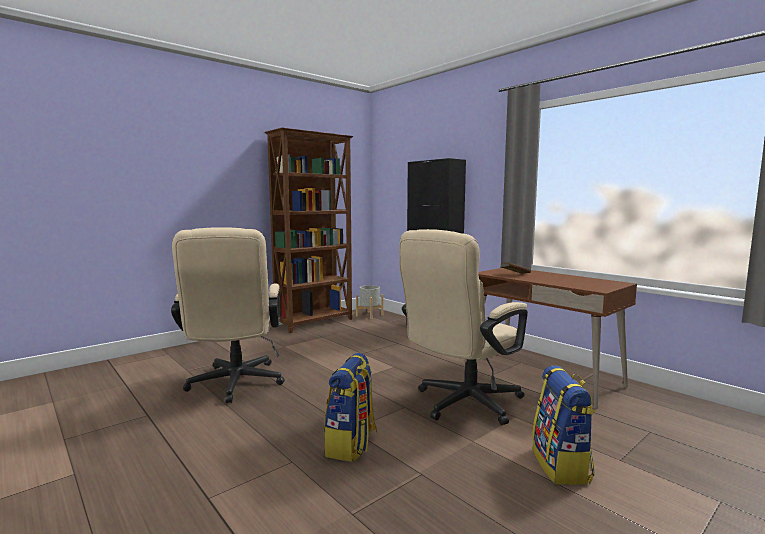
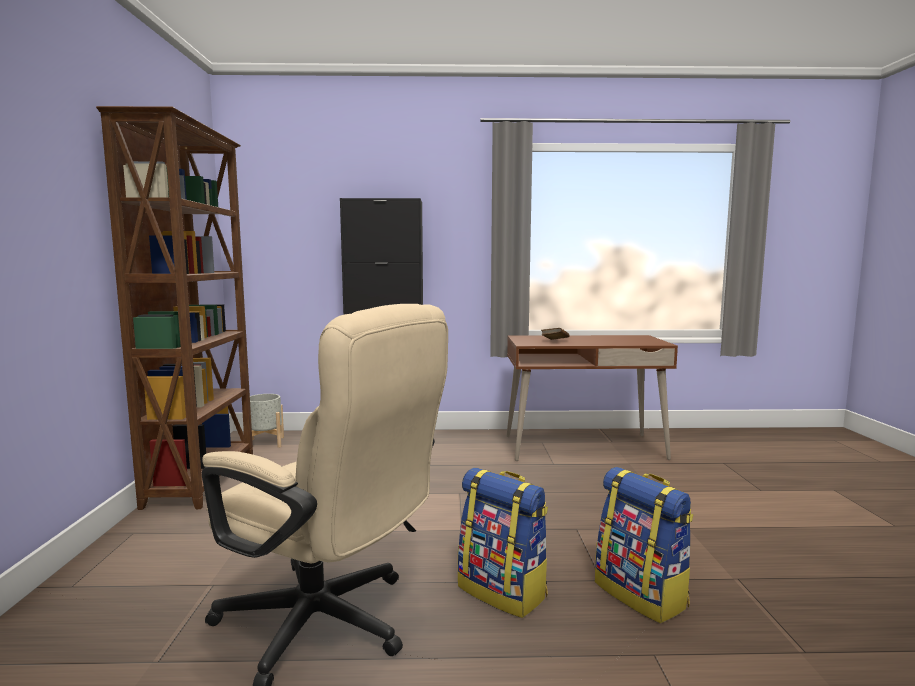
camera: 50 degrees left, 0 degrees up
beige office chair [399,229,528,425] -> none
backpack [532,365,595,485] -> backpack moved to [458,468,548,618]

